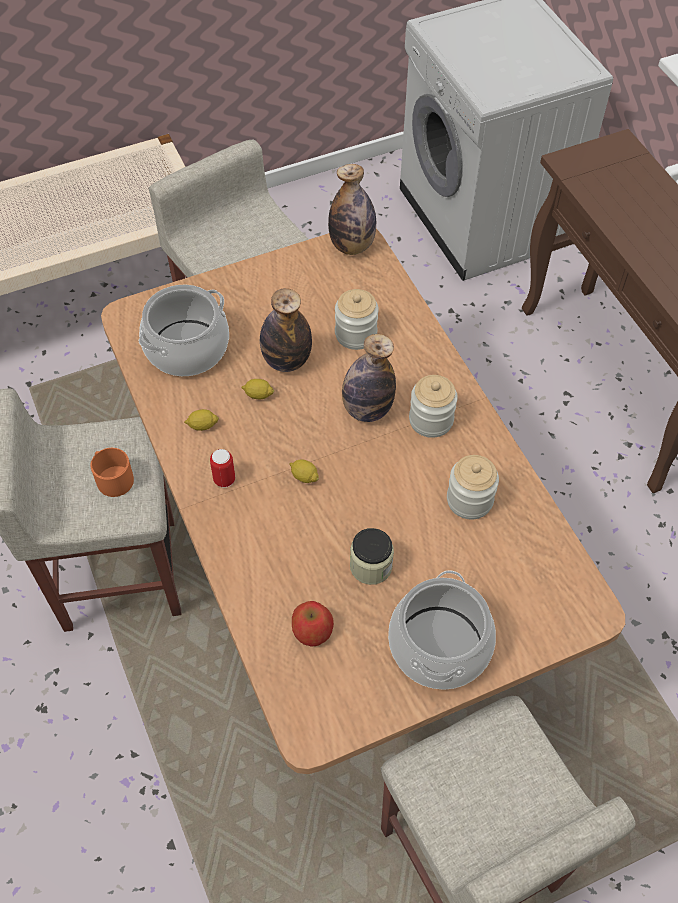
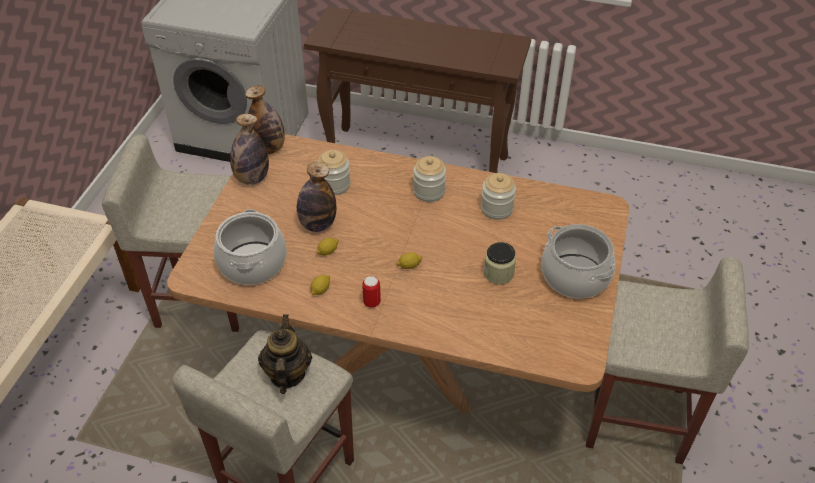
camera: 50 degrees left, 10 degrees down
orange mug [90,448,134,497] -> teapot [258,315,312,394]
apple [292,601,334,647] -> none
bottle [342,334,396,422] -> bottle moved to [230,114,269,185]

